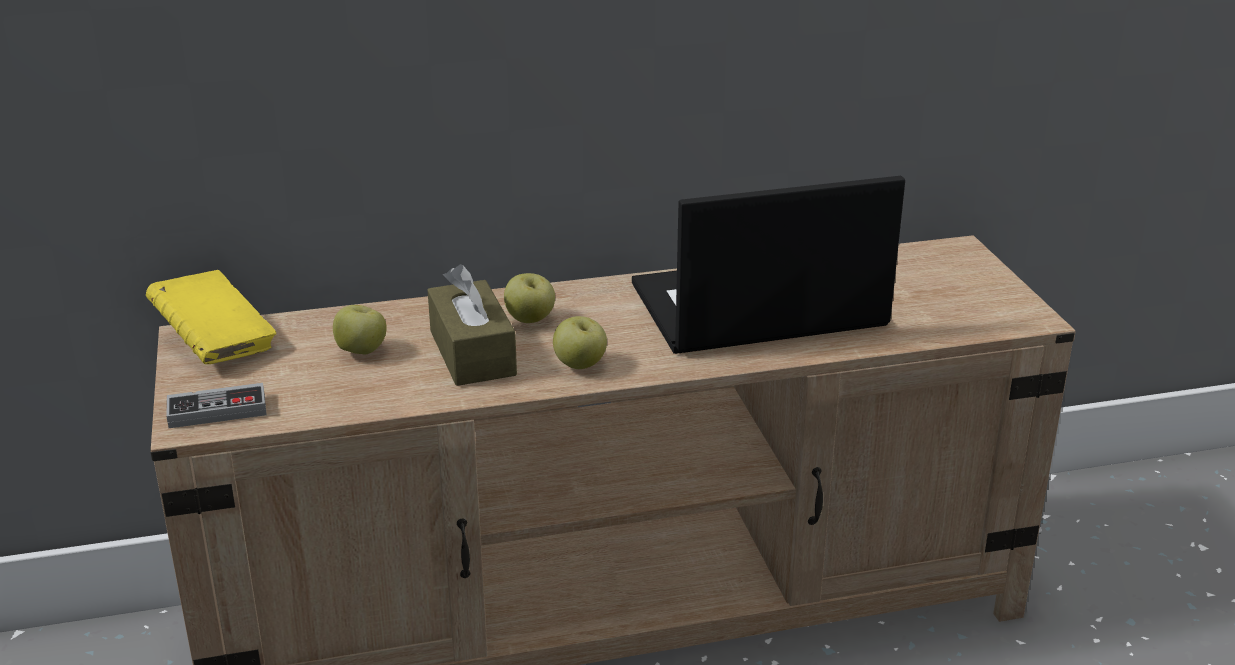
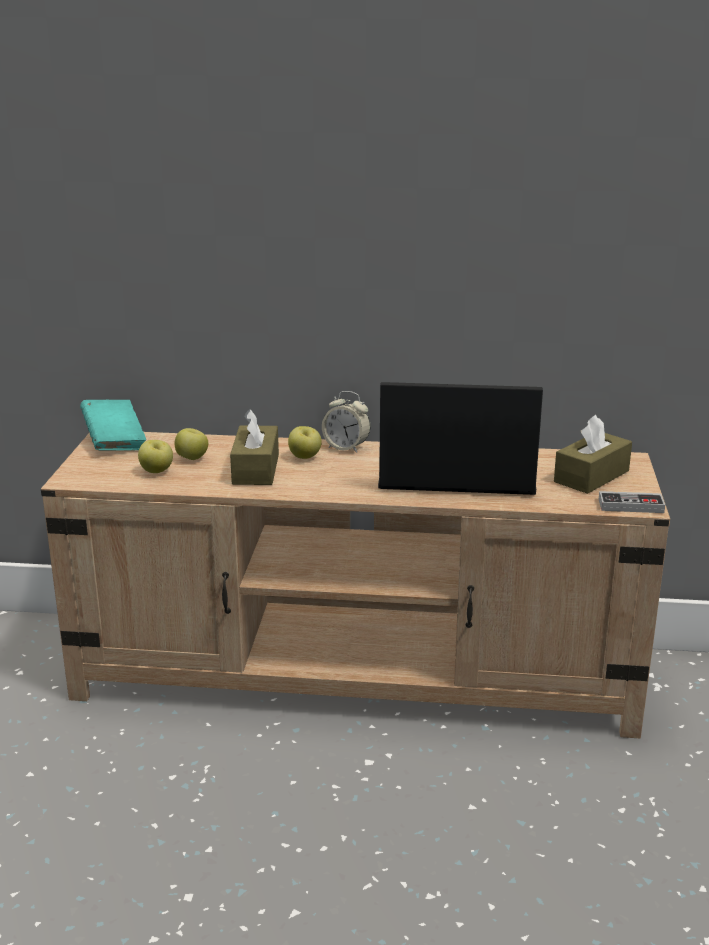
camera: 20 degrees right, 5 degrees down
yellow book [146,270,276,364] -> turquoise book [80,400,146,451]
game controller [167,383,267,428] -> game controller moved to [599,491,665,513]
apple [553,316,607,369] -> apple moved to [138,440,173,473]
none -> alarm clock [322,391,370,453]
none -> brown tissue box [554,415,632,494]

